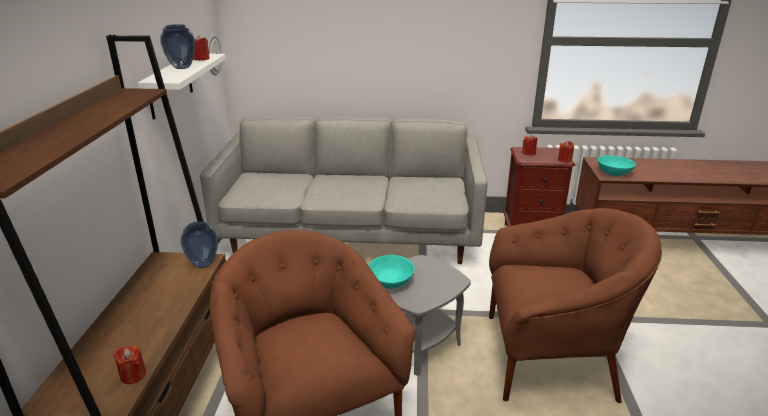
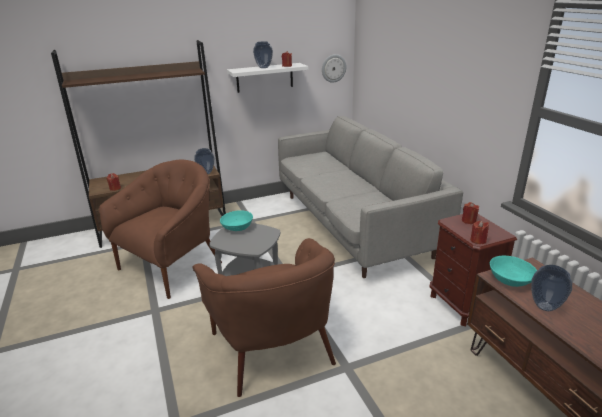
camera: 65 degrees right, 0 degrees up
none -> vase [531,265,572,311]

